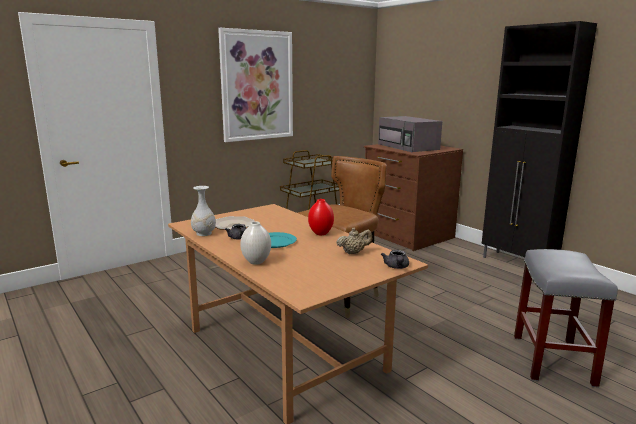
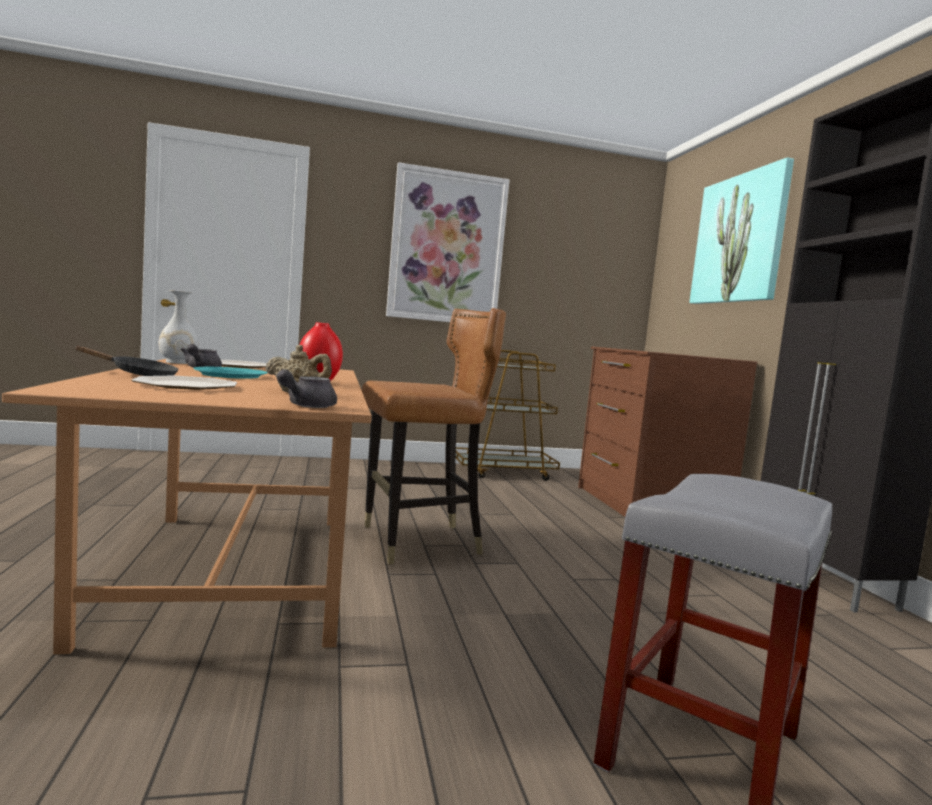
camera: 25 degrees right, 10 degrees down
white vase [240,221,271,265] -> black frying pan [74,346,178,376]
grey microwave [378,116,442,152] -> none
none -> plate [131,376,237,390]
none -> picture [689,157,794,304]

